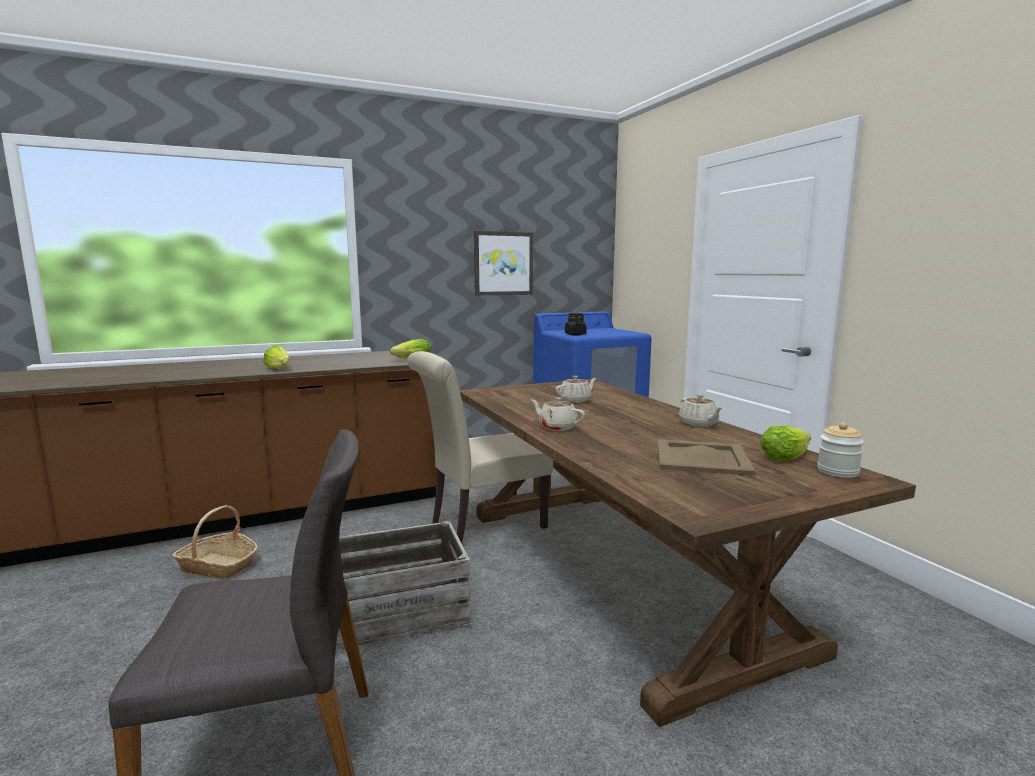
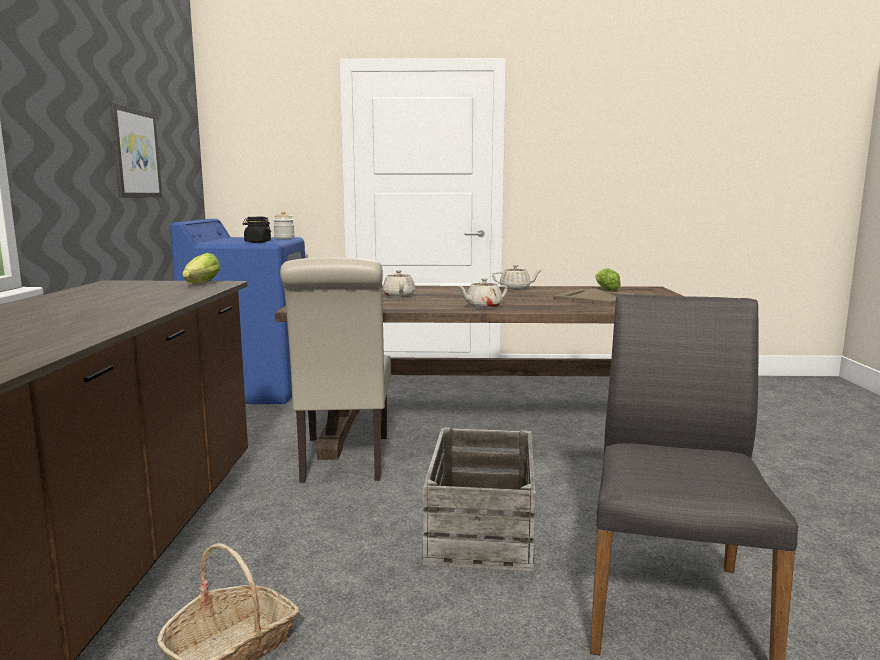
camera: 65 degrees left, 0 degrees up
lettuce [263,345,289,369] -> none
jar [817,422,864,478] -> jar moved to [273,211,295,239]

